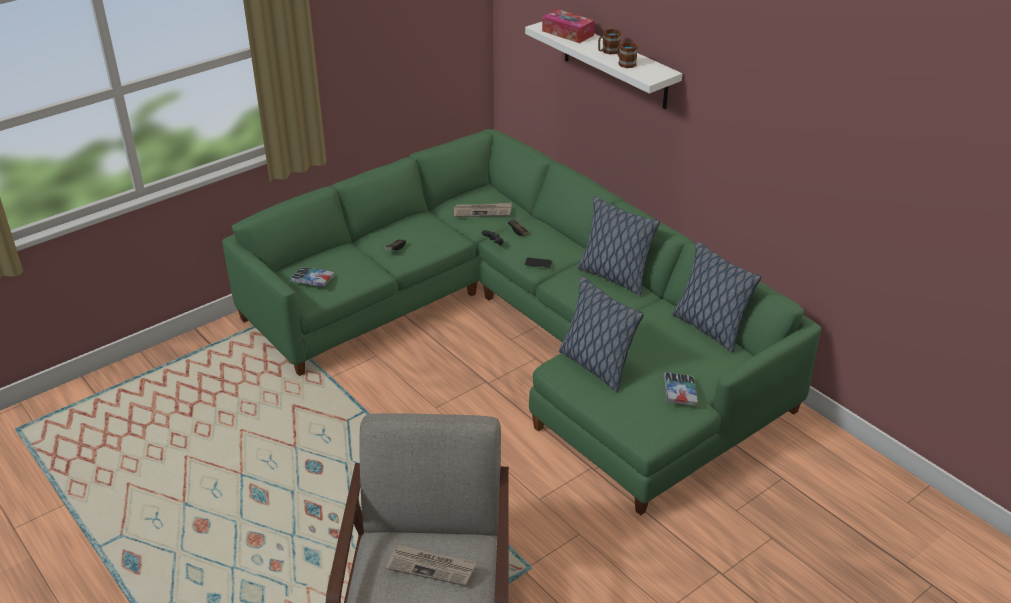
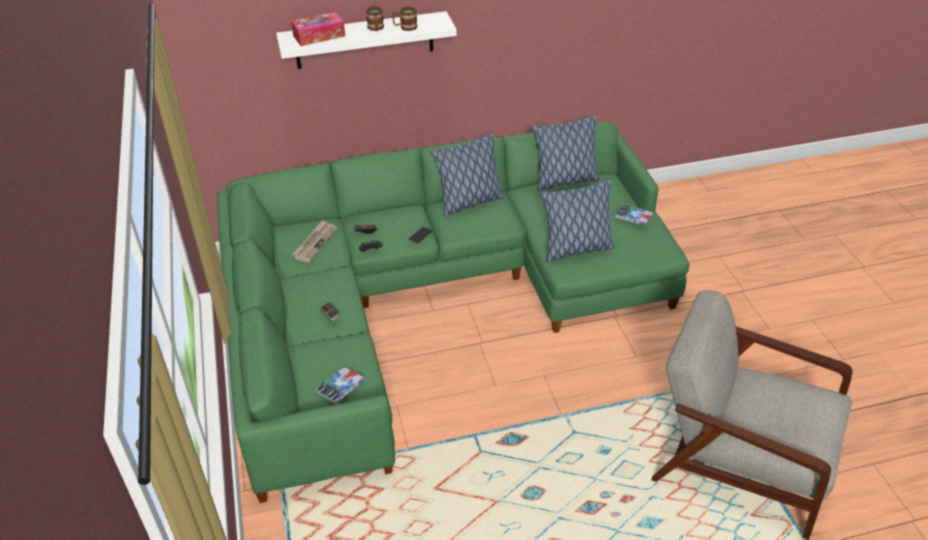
camera: 65 degrees left, 5 degrees up
newspaper [386,545,476,586] -> none

